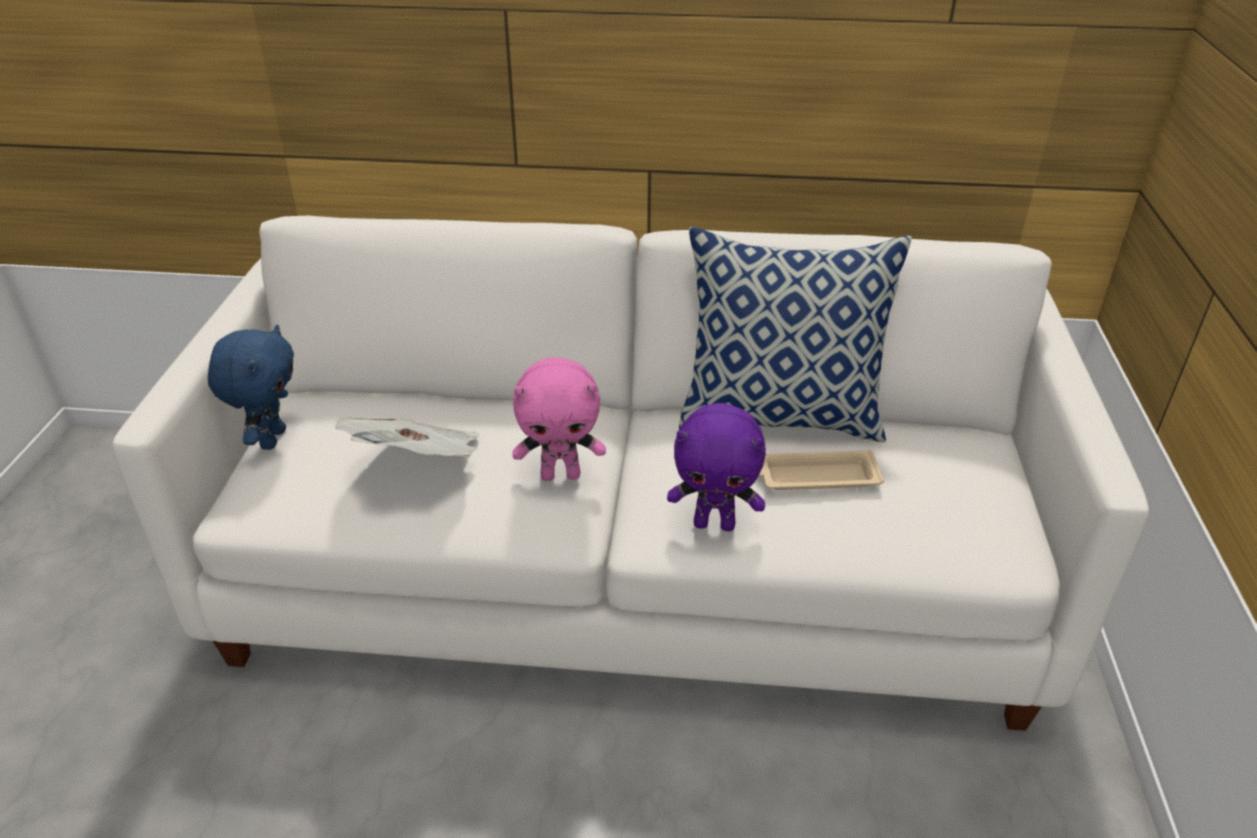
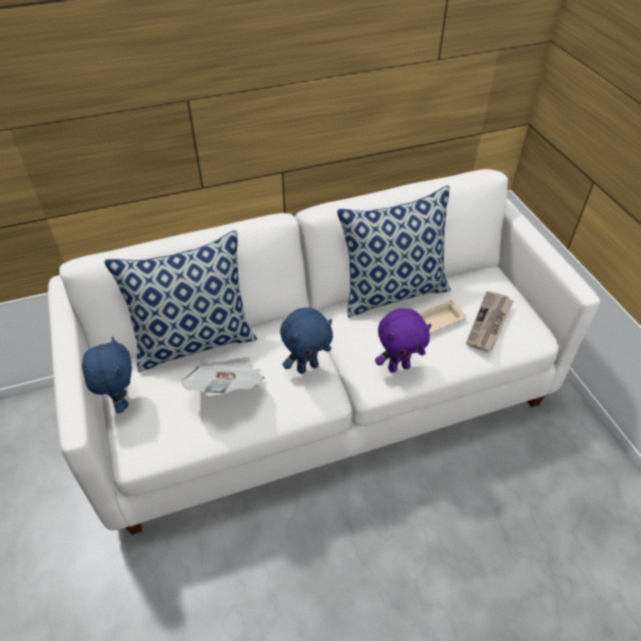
camera: 25 degrees left, 10 degrees up
pink plush toy [512,357,606,481] -> blue plush toy [280,308,333,374]
none -> pillow [104,230,257,373]
none -> newspaper [466,291,513,352]

